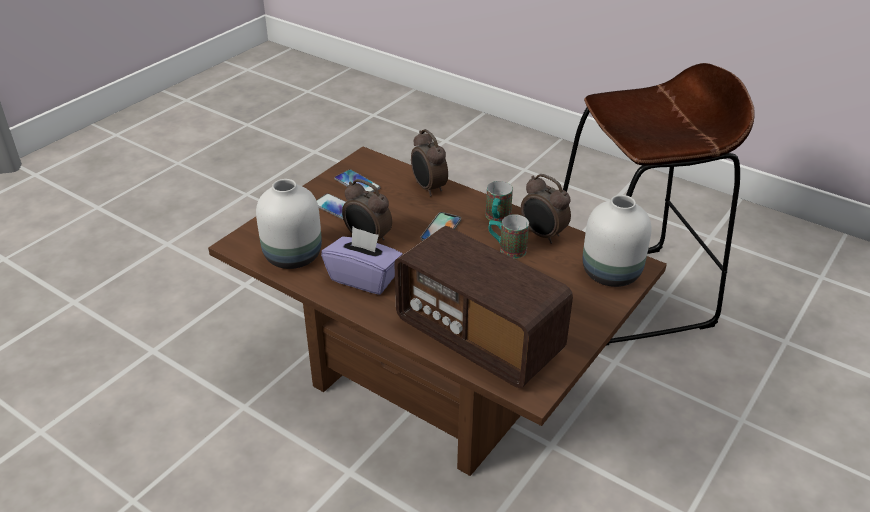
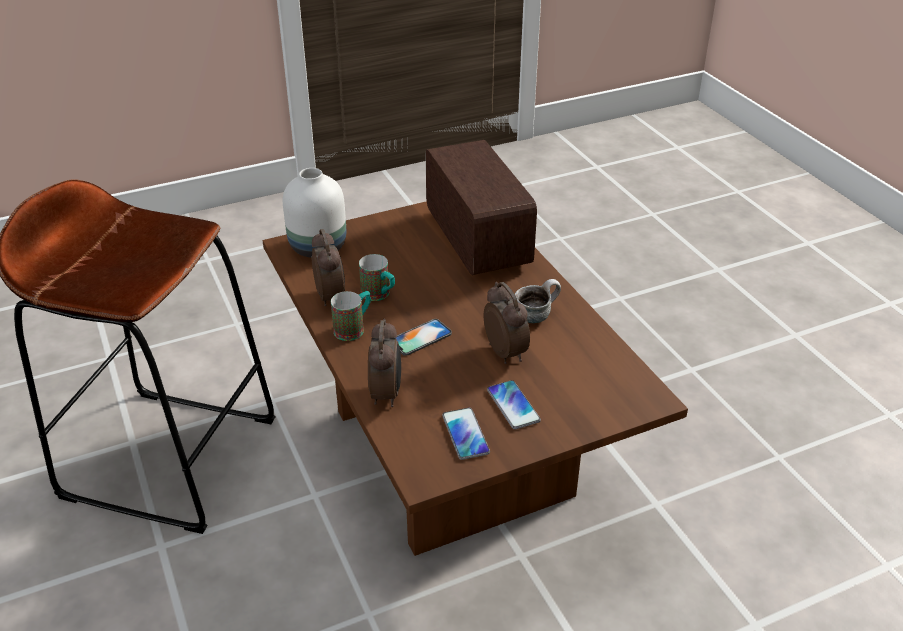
camera: 150 degrees left, 0 degrees up
white vase [256,179,322,269] -> none
purple tissue box [321,226,403,295] -> mug [515,279,561,323]

